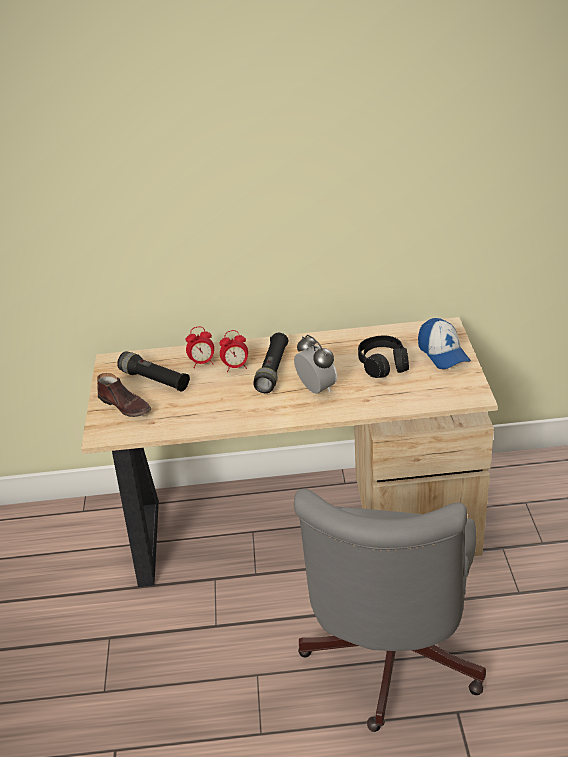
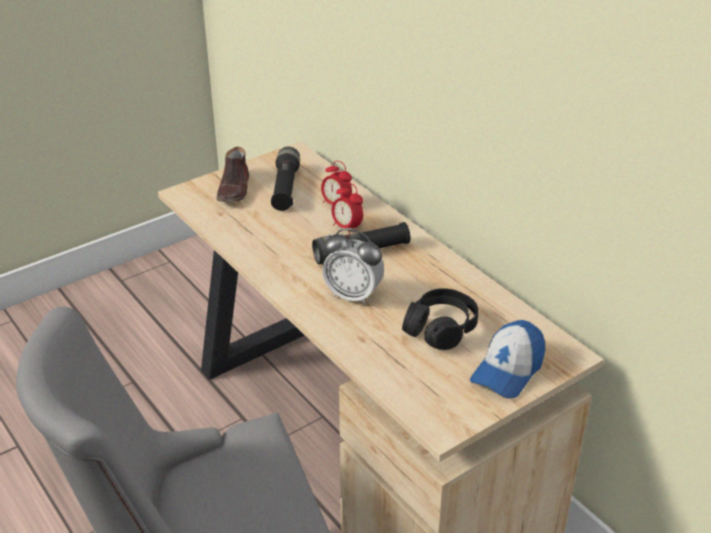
camera: 55 degrees right, 0 degrees up
alarm clock [294,335,337,394] -> alarm clock turned 90 degrees clockwise [322,229,384,305]

